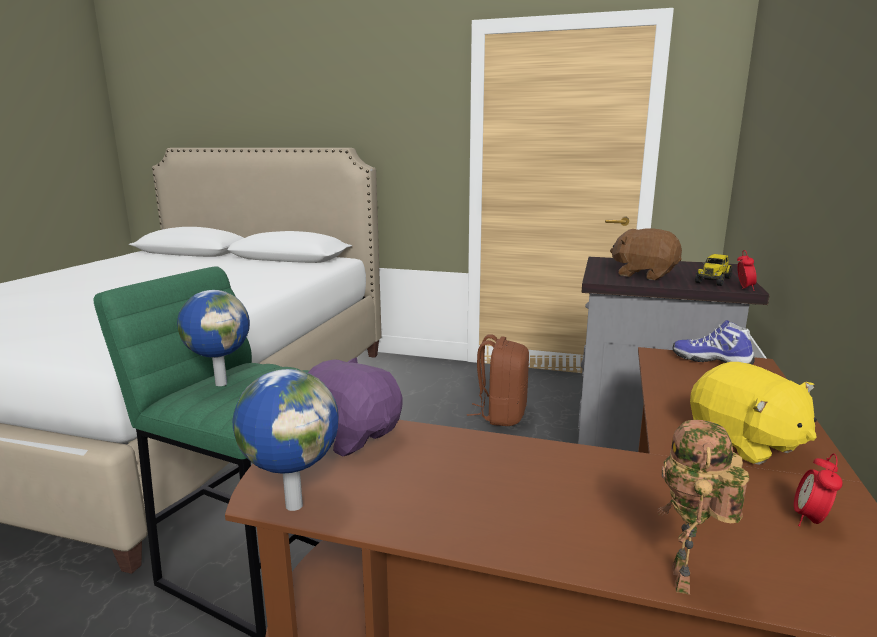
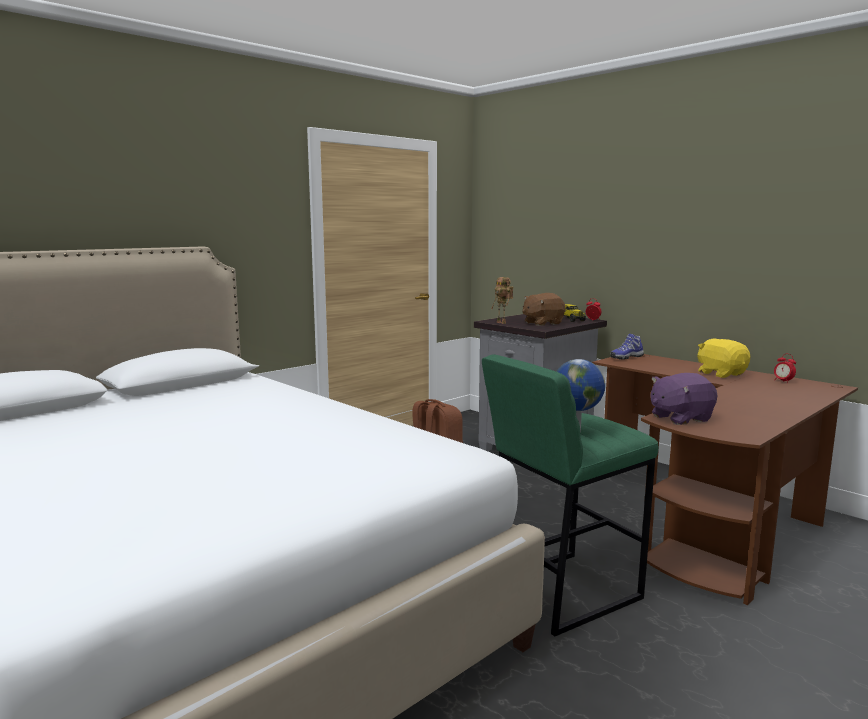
camera: 60 degrees left, 5 degrees down
globe [233,369,339,511] -> none
toy robot [657,420,749,595] -> toy robot moved to [491,277,513,324]
yellow plush toy [690,362,817,465] -> yellow plush toy turned 120 degrees counterclockwise [697,338,751,378]

